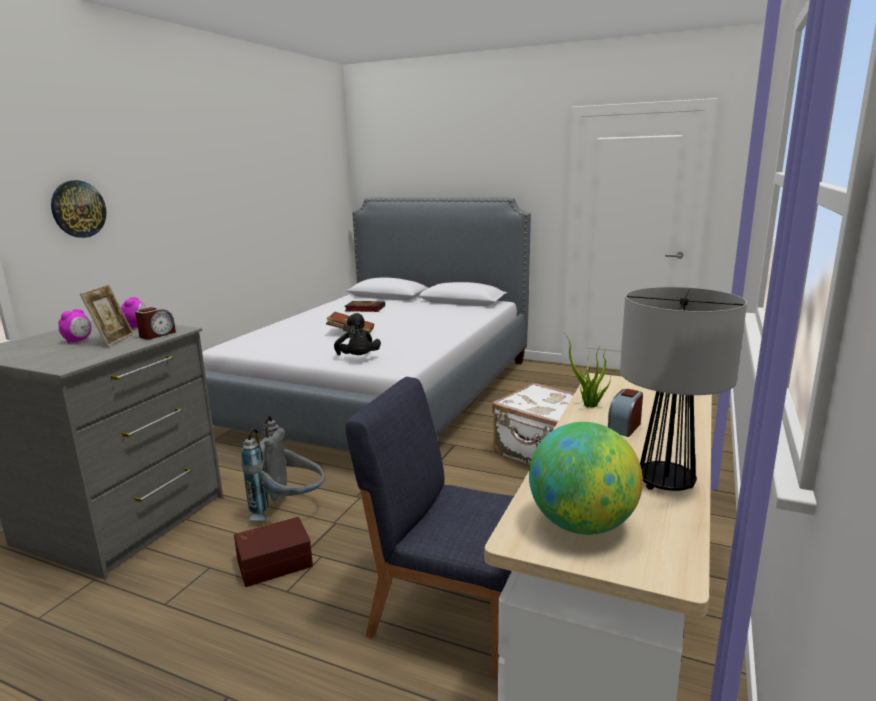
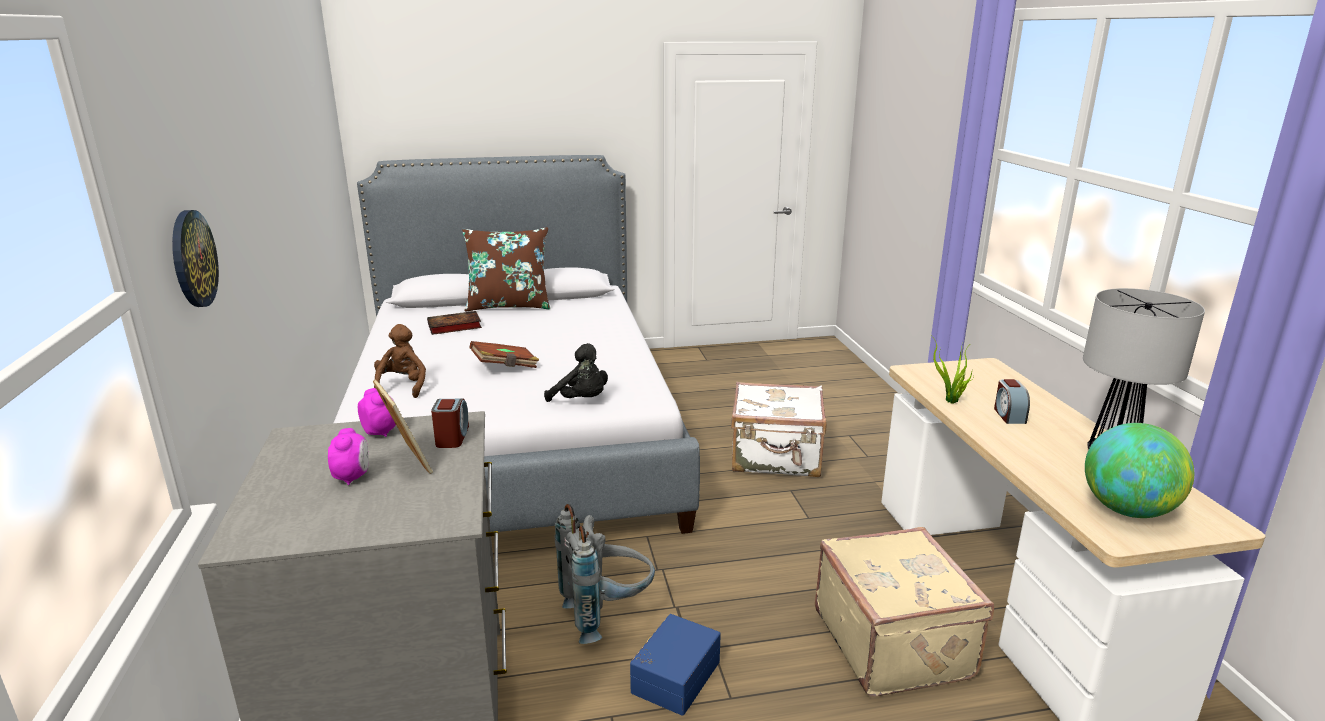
camera: 35 degrees left, 5 degrees up
brown storage box [234,517,313,587] -> blue storage box [630,614,721,716]
blue chair [345,377,514,677] -> beige suitcase [815,527,994,697]
none -> brown plush toy [374,324,426,398]
none -> brown pillow [462,227,550,312]

